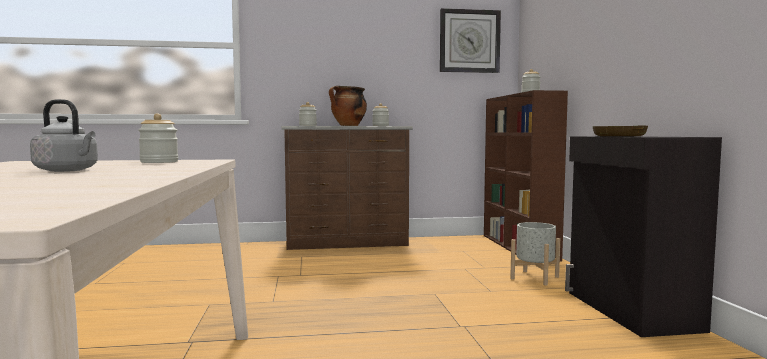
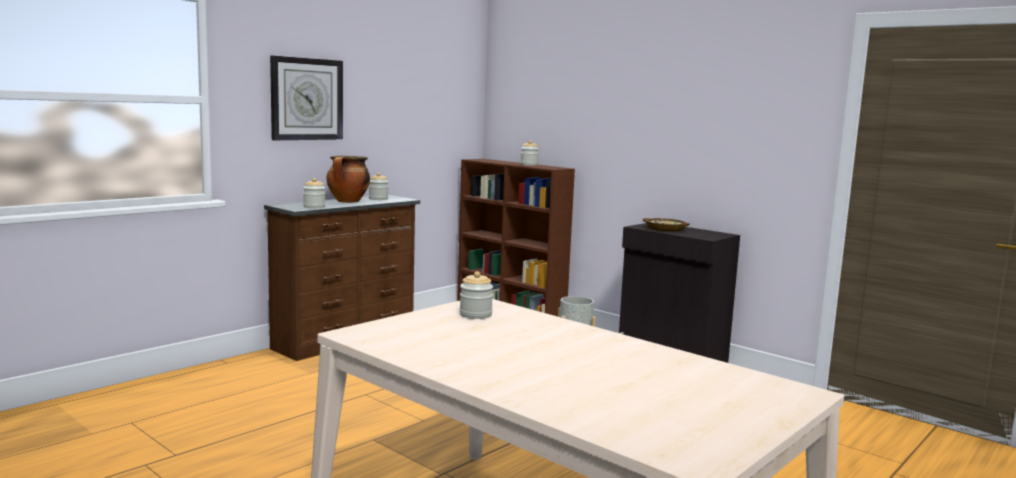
camera: 40 degrees left, 5 degrees up
grey kettle [30,99,98,172] -> none
wall clock [440,8,501,73] -> wall clock moved to [270,55,343,140]

